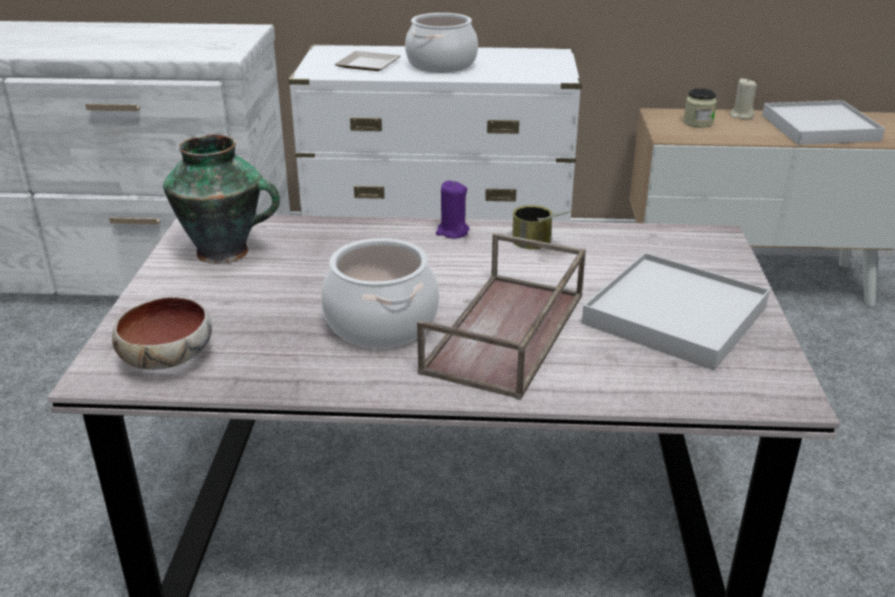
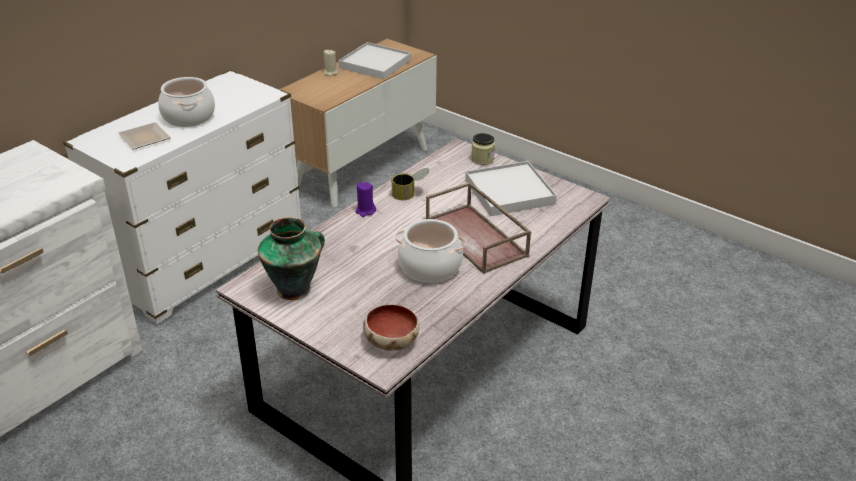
camera: 55 degrees left, 5 degrees up
jar [683,88,717,128] -> jar moved to [471,133,495,165]

